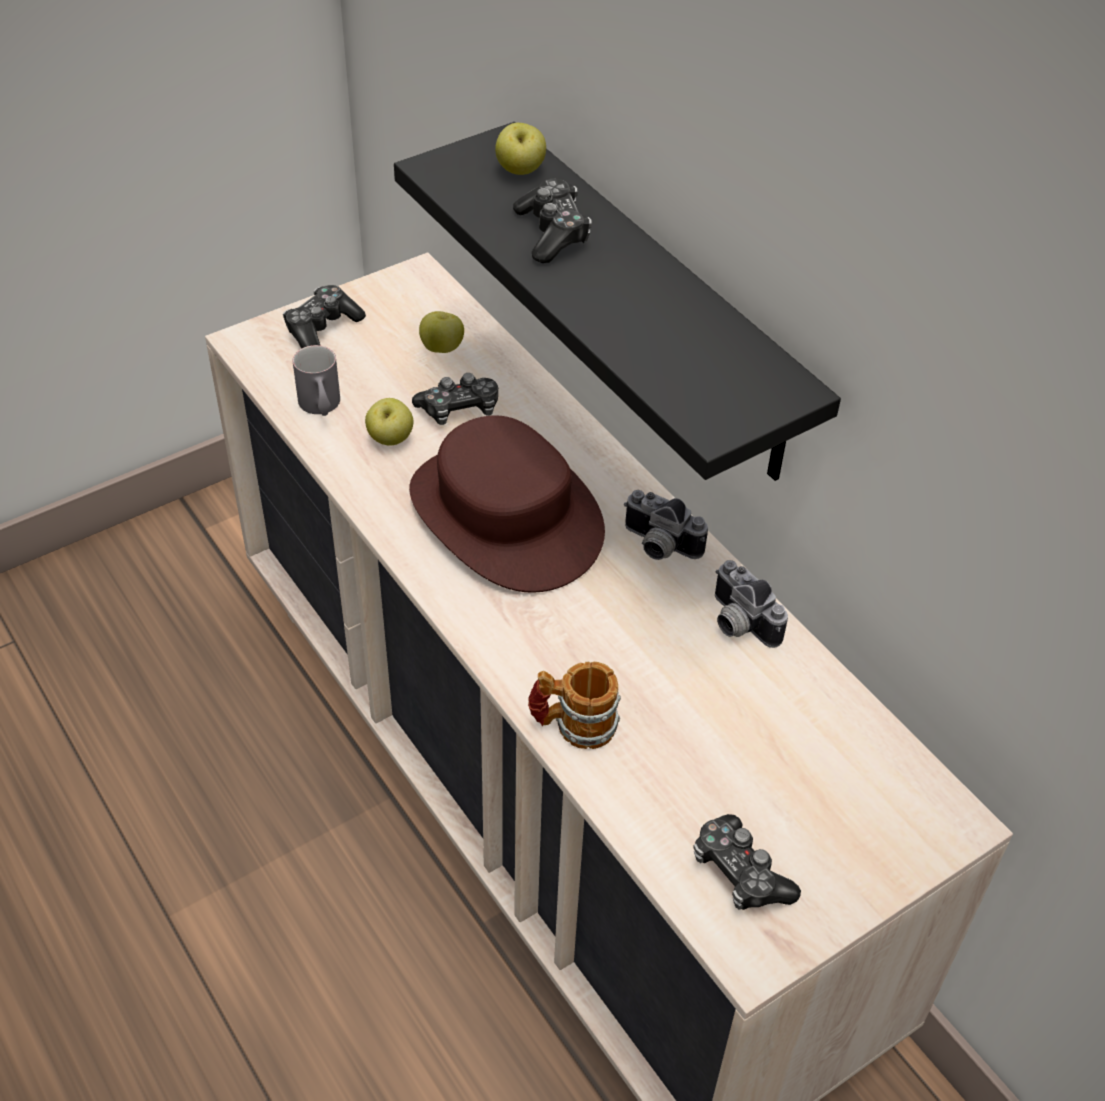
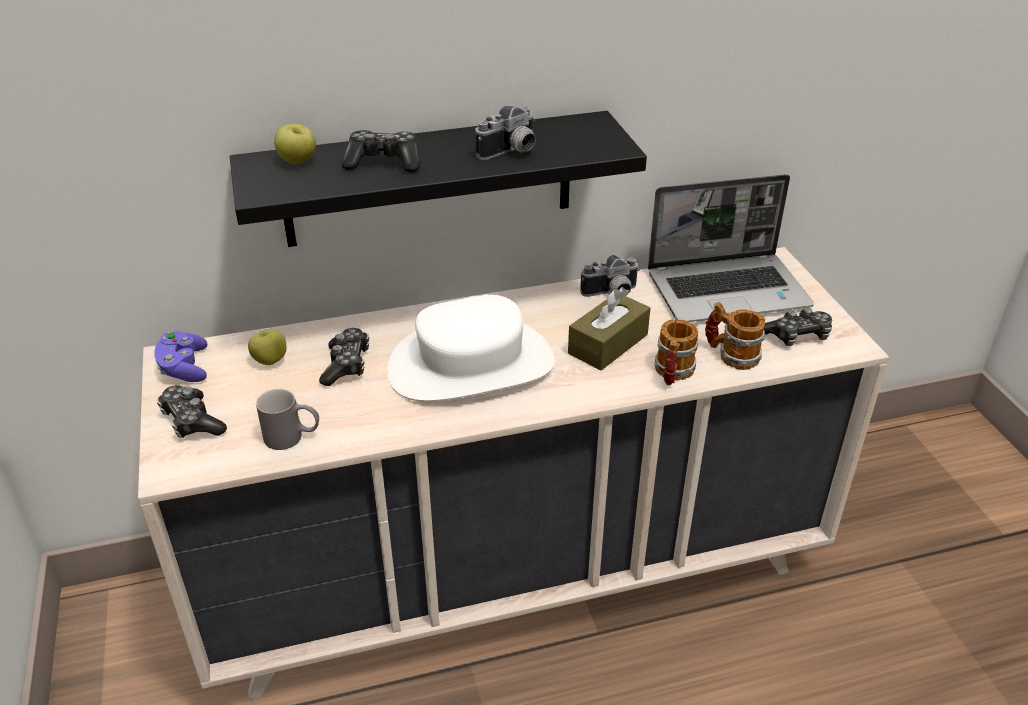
camera: 70 degrees left, 10 degrees down
apple [365,398,413,446] -> none
brown hat [409,415,605,593] -> white hat [387,295,555,402]
camera [624,490,708,560] -> camera moved to [475,106,536,160]
none -> purple game controller [154,331,207,382]
none -> brown tissue box [568,287,650,370]
none -> laptop [648,174,814,322]
none -> mug [705,302,765,370]

